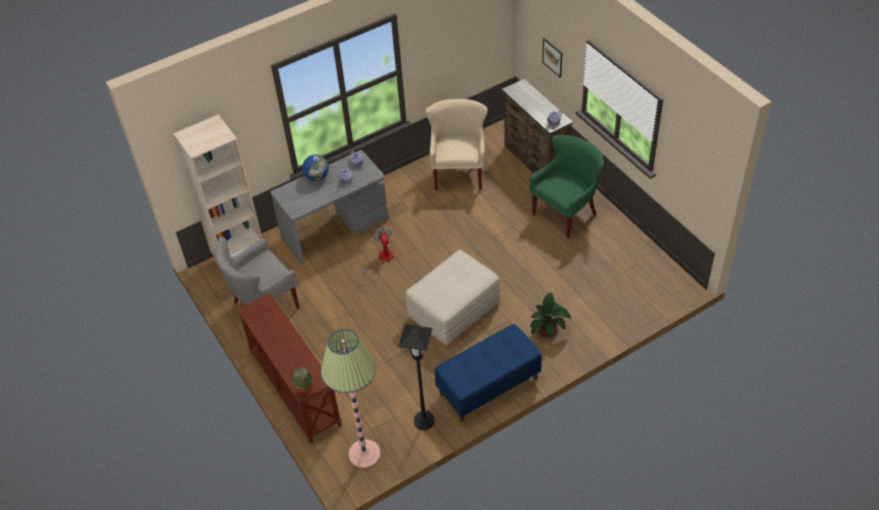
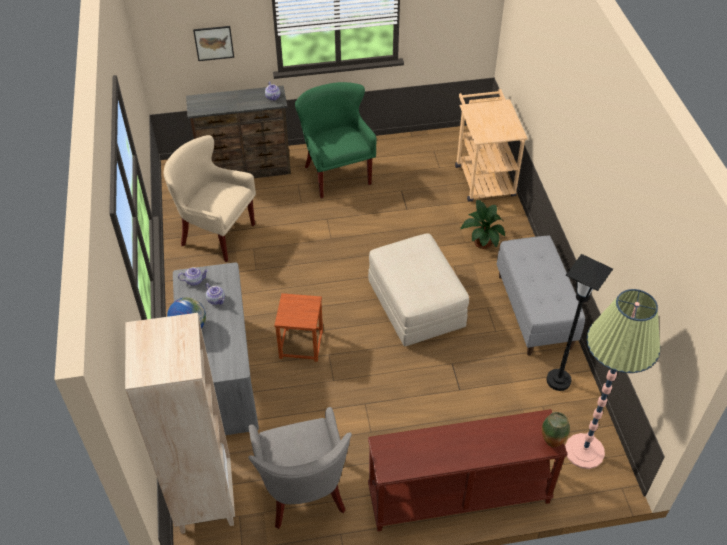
camera: 70 degrees left, 0 degrees up
fan [362,227,394,275] -> brown stool [274,293,323,362]
blue bench [434,324,542,422] -> grey bench [497,235,585,356]
none -> beige cart [455,89,528,202]

